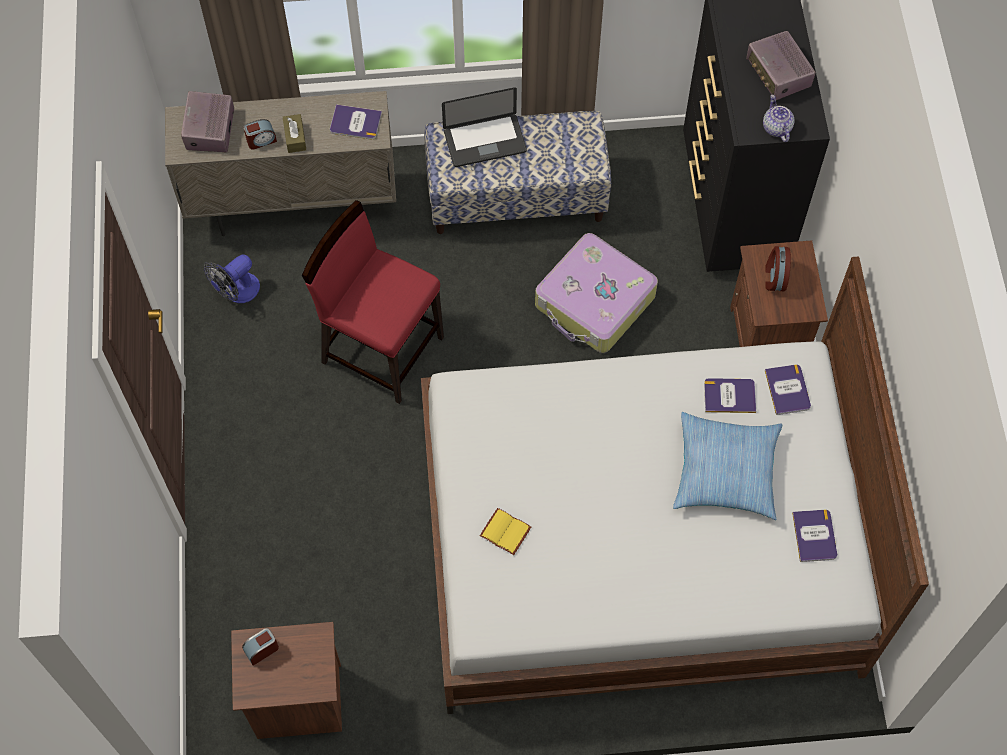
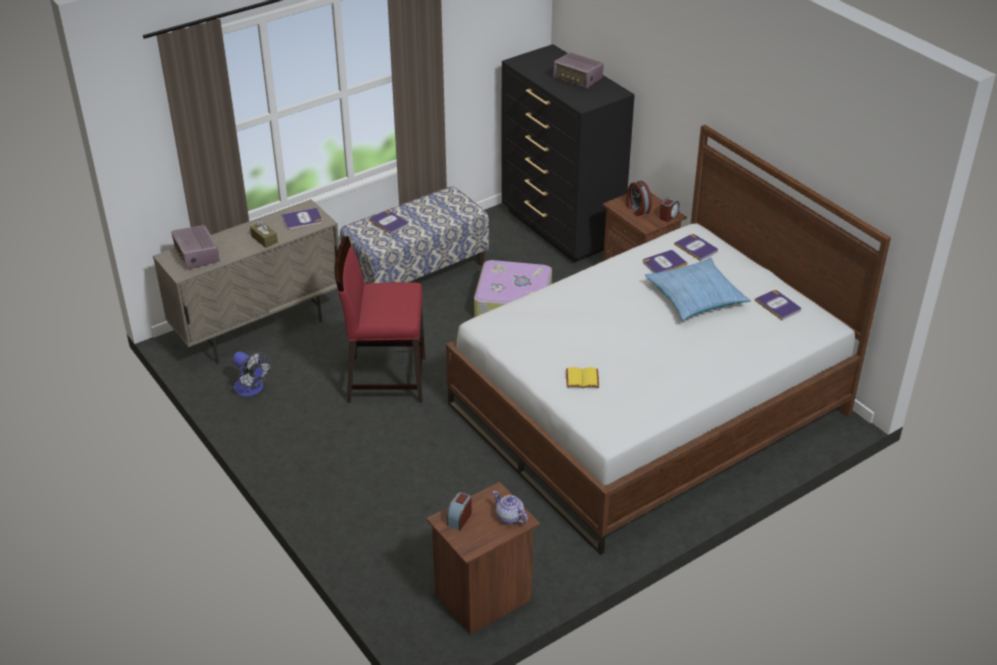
camera: 30 degrees left, 25 degrees down
fan [204,255,260,303] -> fan turned 60 degrees counterclockwise [233,352,272,396]
alarm clock [243,119,277,150] -> alarm clock moved to [659,198,680,222]
laptop [442,87,527,167] -> book [369,210,408,234]
teapot [763,95,794,142] -> teapot moved to [493,491,528,525]

